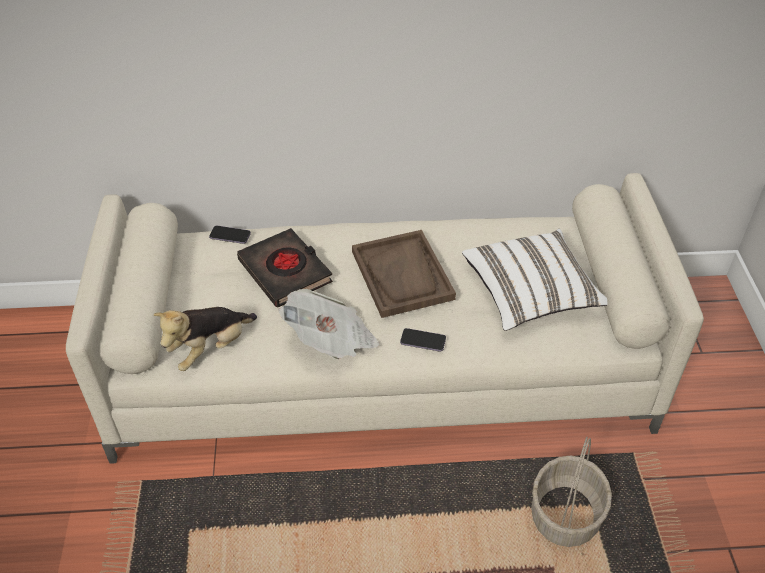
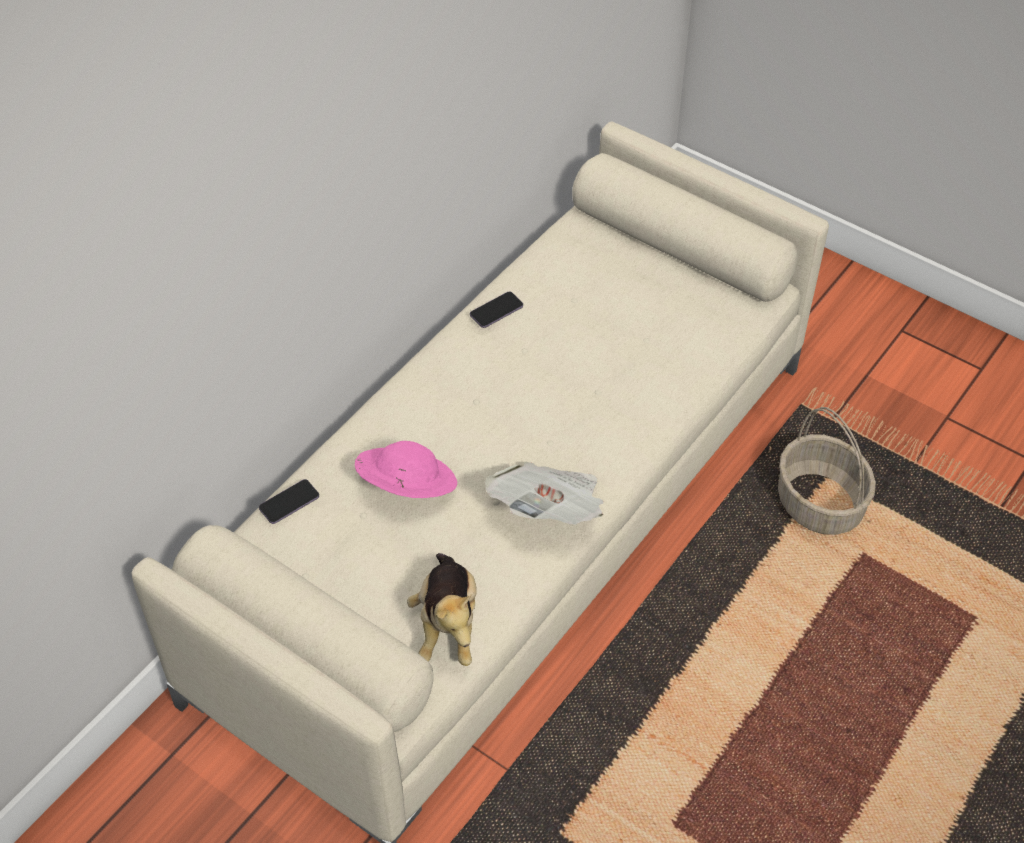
camera: 50 degrees left, 5 degrees up
black book [237,228,333,308] -> pink hat [355,441,457,498]
brown tray [352,230,456,318] -> none
phone [400,328,446,352] -> phone moved to [470,292,523,328]
white pillow [462,229,607,331] -> none

